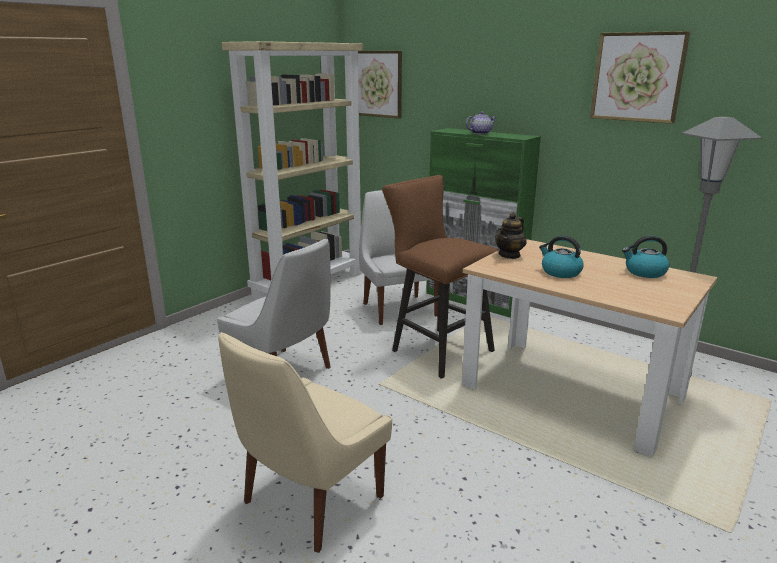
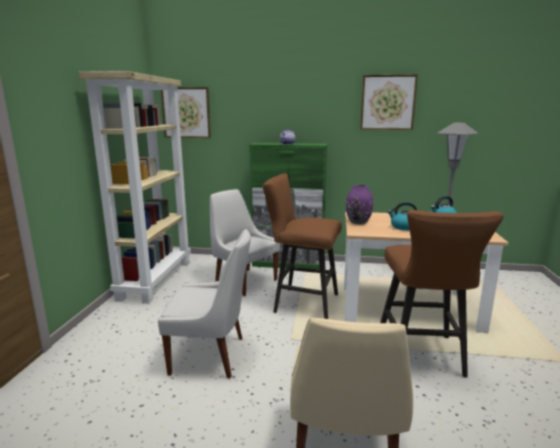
camera: 30 degrees left, 5 degrees down
teapot [495,213,527,259] -> purple vase [346,185,373,225]
none -> brown stool [380,210,504,377]

